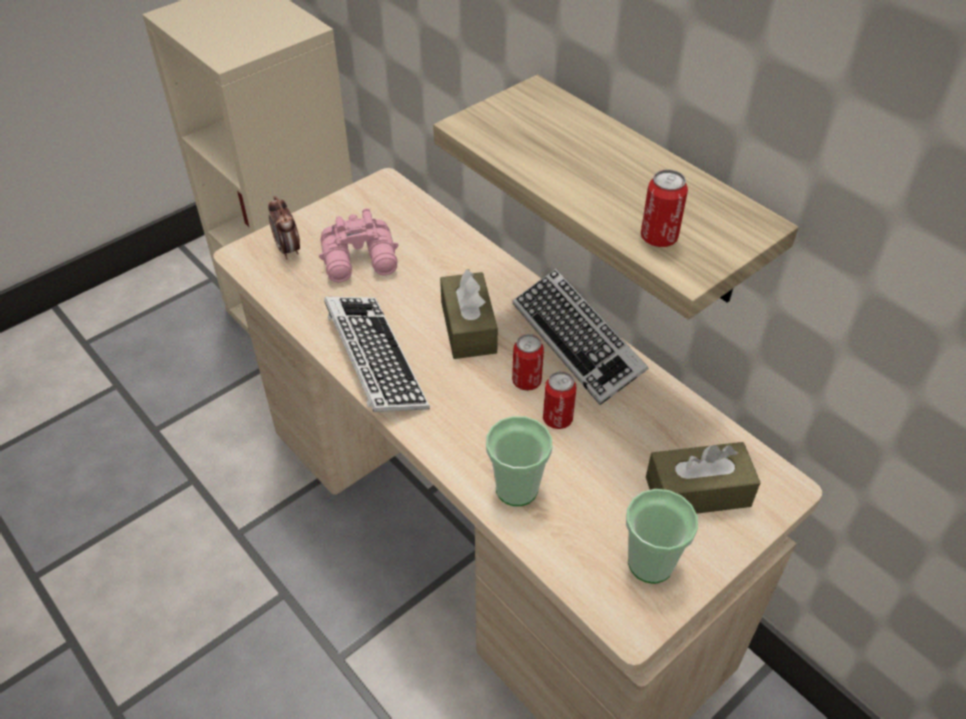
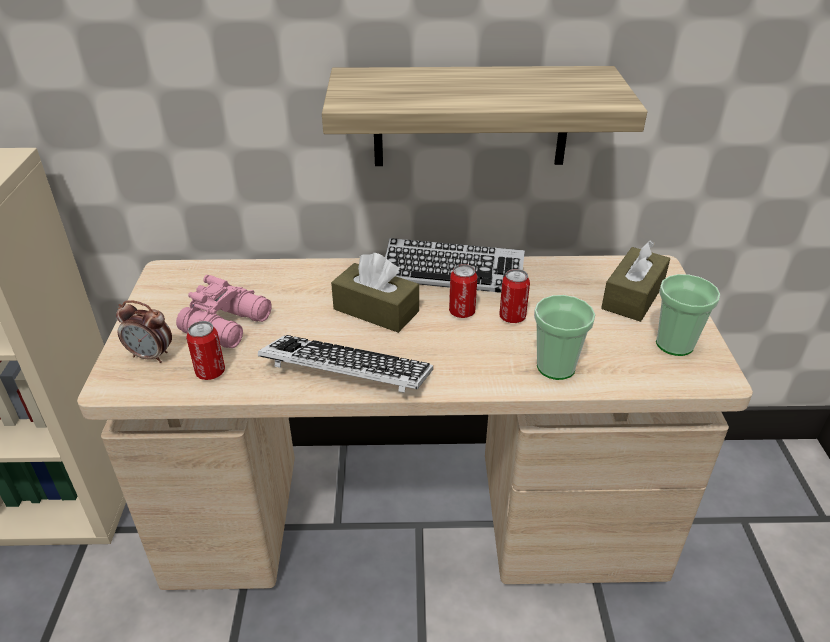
camera: 50 degrees left, 10 degrees down
can [641,169,688,247] -> can moved to [186,321,225,380]

